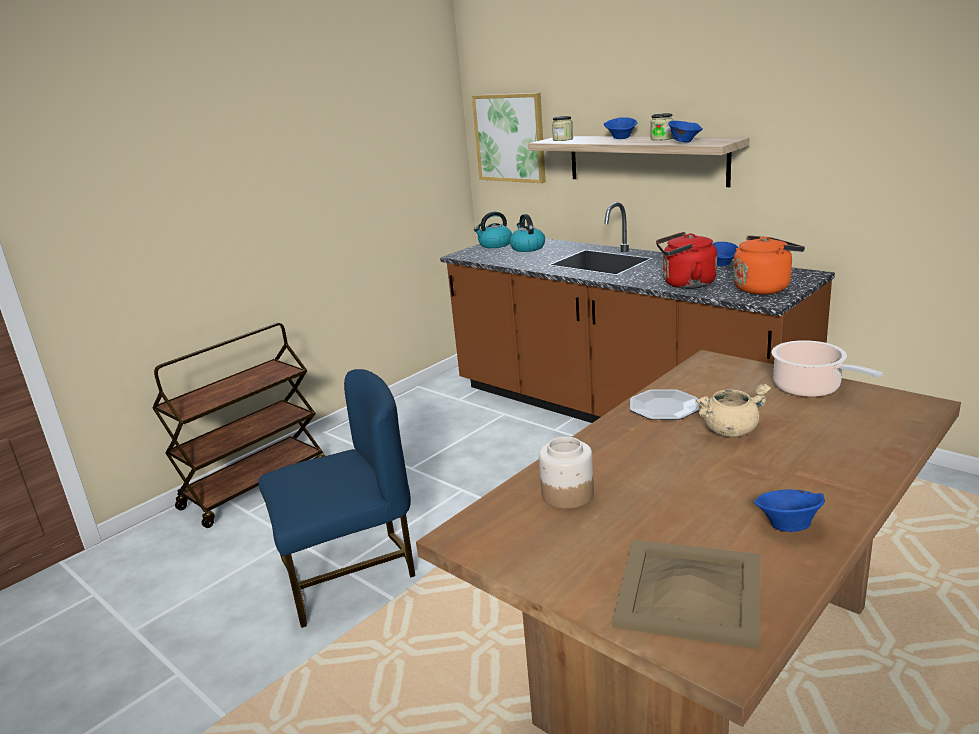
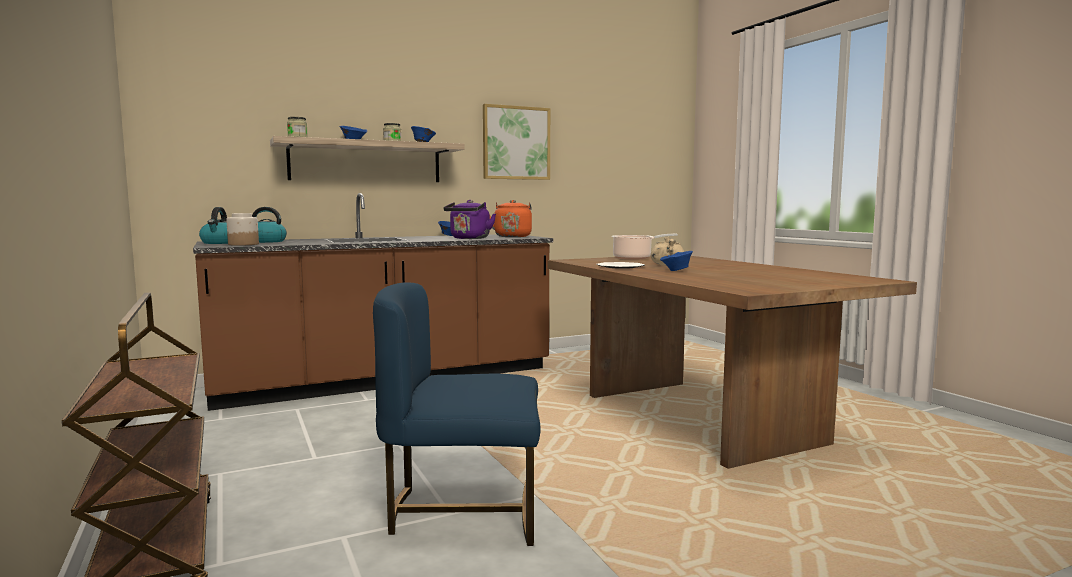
camera: 70 degrees left, 15 degrees down
blue chair [258,369,415,628] -> blue chair turned 90 degrees counterclockwise [373,282,541,546]
picture [472,93,546,183] -> picture moved to [483,104,550,180]
jar [539,437,594,509] -> jar moved to [226,213,259,246]
beige tray [612,540,761,649] -> none
red kettle [656,232,717,289] -> purple kettle [444,200,496,239]
blue bowl [754,489,825,532] -> blue bowl moved to [660,251,693,271]

